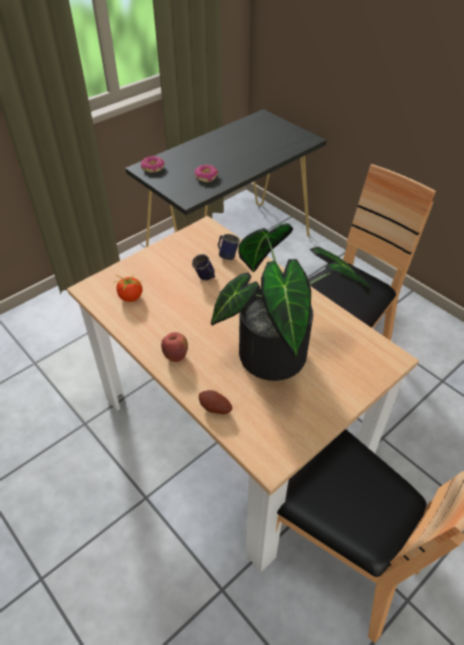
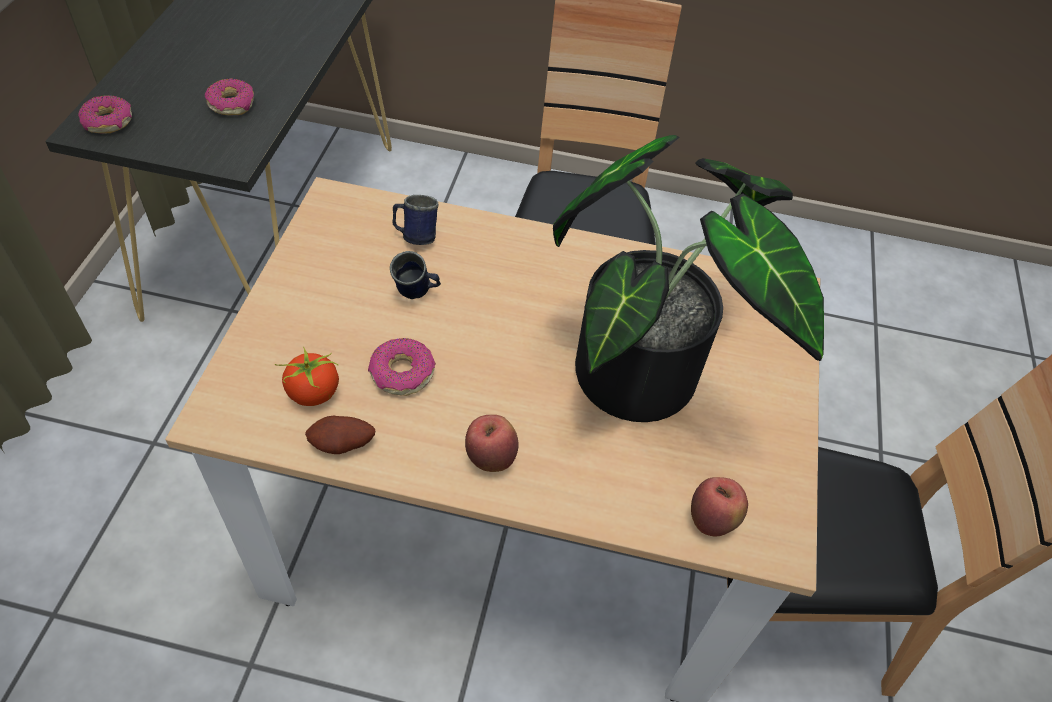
camera: 40 degrees left, 5 degrees up
potato [199,390,232,414] -> potato moved to [305,416,375,454]
none -> donut [368,338,436,396]
none -> apple [691,477,748,536]

